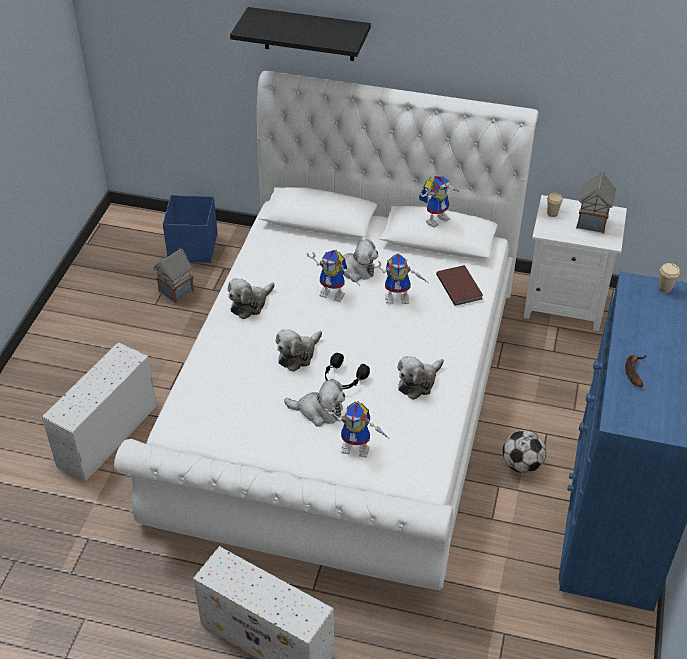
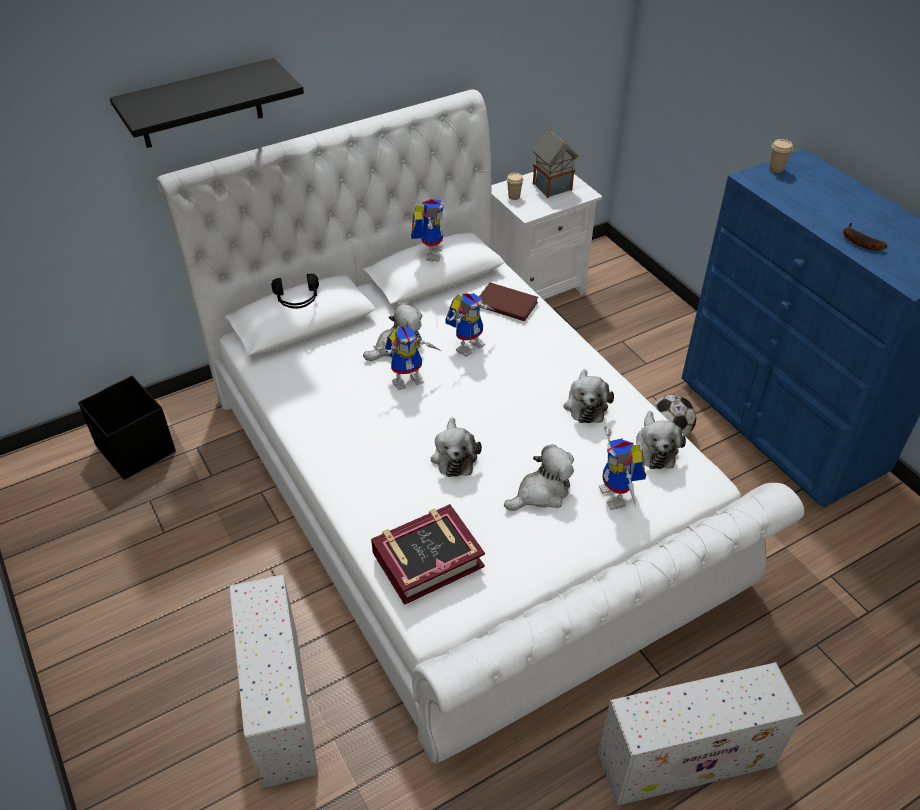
camera: 45 degrees left, 0 degrees up
toy house [153,248,194,304] -> none
blue storage box [163,195,217,263] -> black storage box [78,376,176,480]
plush toy [228,278,275,319] -> plush toy moved to [636,411,686,469]
black headphones [325,353,370,389] -> black headphones moved to [271,274,319,309]
toy robot [325,401,390,458] -> toy robot turned 105 degrees clockwise [599,425,646,510]
none -> book [371,504,485,605]

